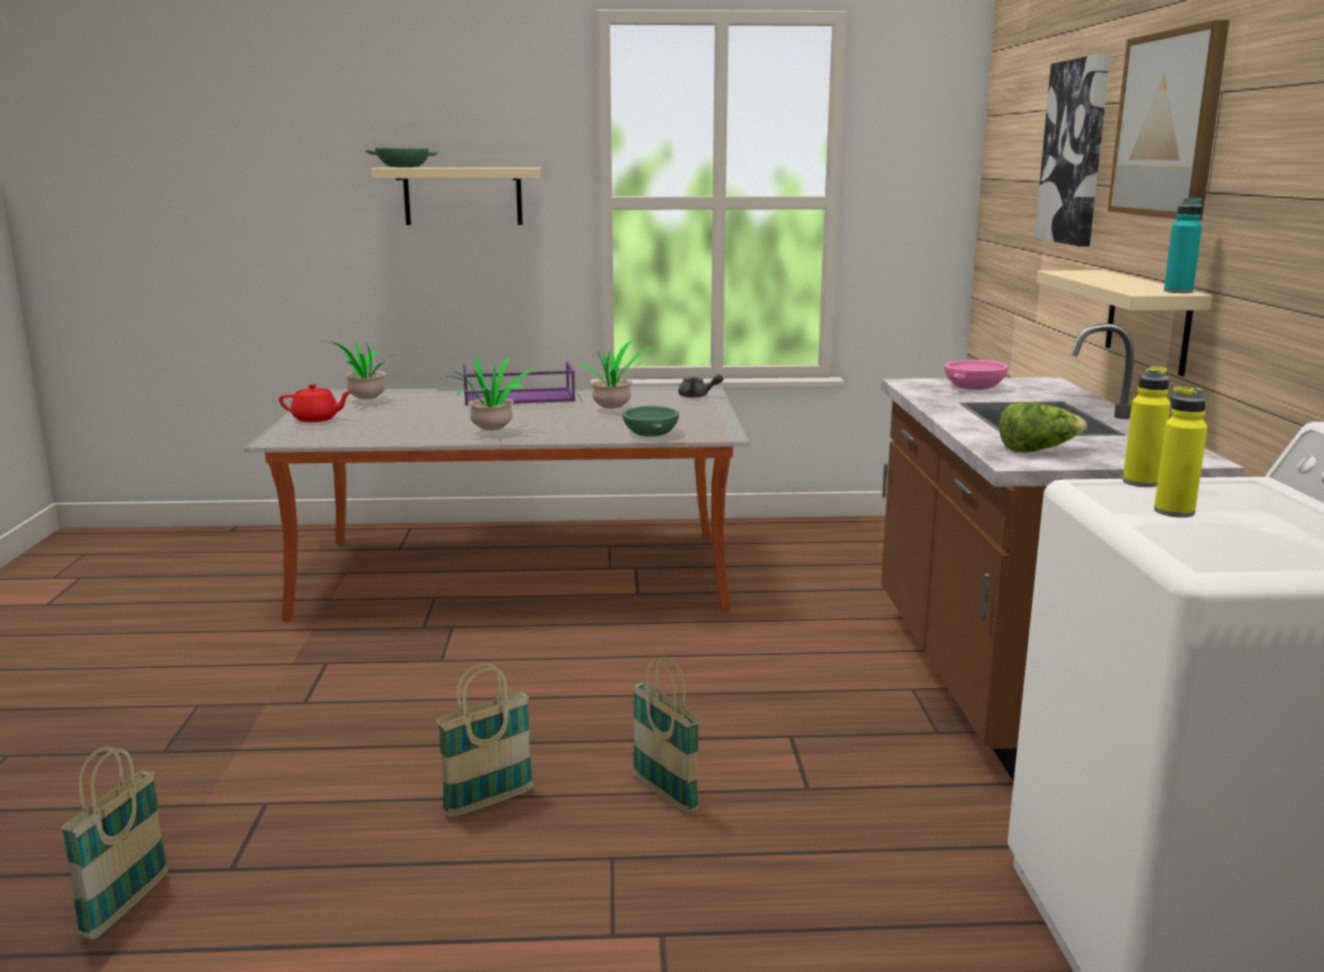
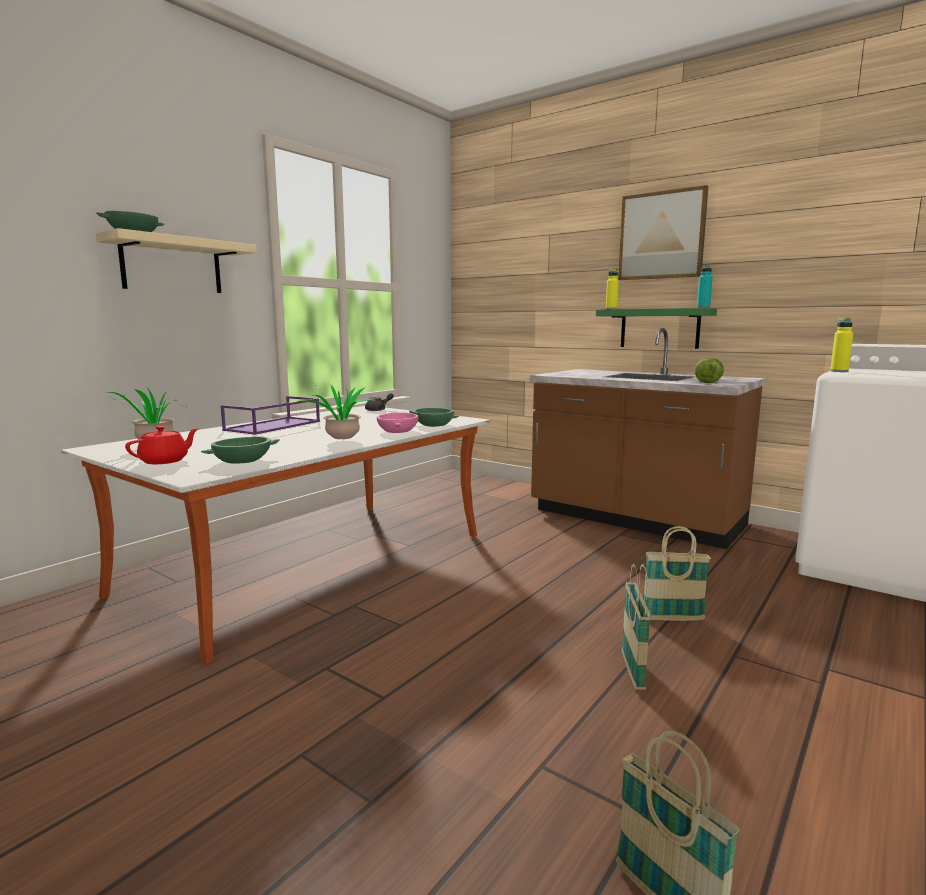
camera: 50 degrees left, 5 degrees down
potted plant [580,340,653,409] -> none
pink bowl [944,360,1008,390] -> pink bowl moved to [377,412,419,433]
picture [1034,54,1111,247] -> none
beige shelf [1037,270,1212,376] -> green shelf [596,308,717,349]
yellow bottle [1154,386,1207,518] -> yellow bottle moved to [606,269,619,309]
none -> green bowl [201,437,279,464]

